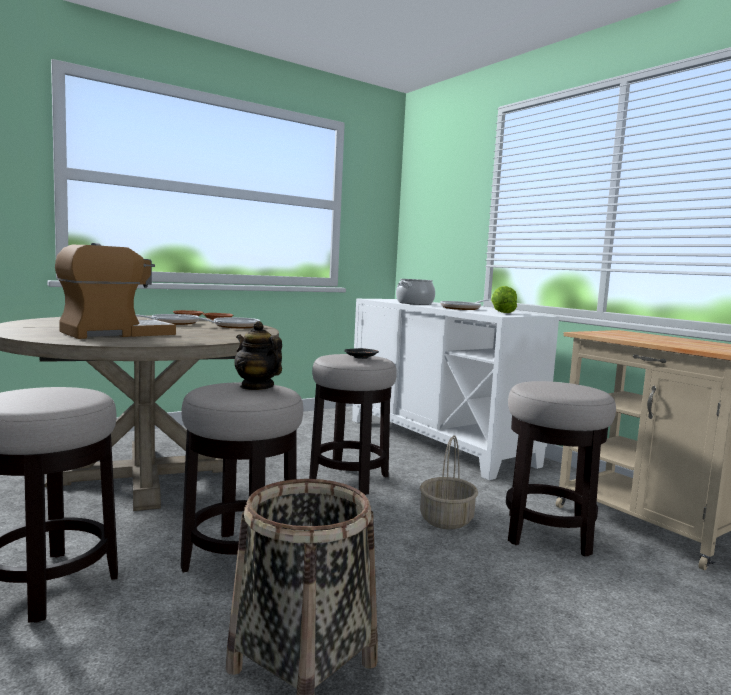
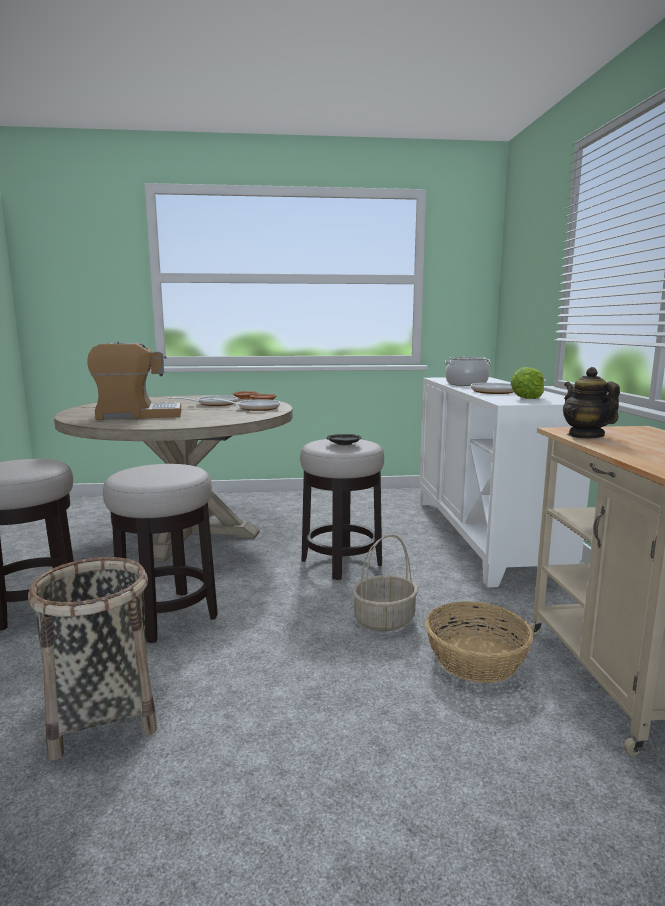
camera: 30 degrees right, 5 degrees up
teapot [234,321,282,390] -> teapot moved to [563,367,620,438]
stool [506,381,616,556] -> basket [425,601,534,683]

